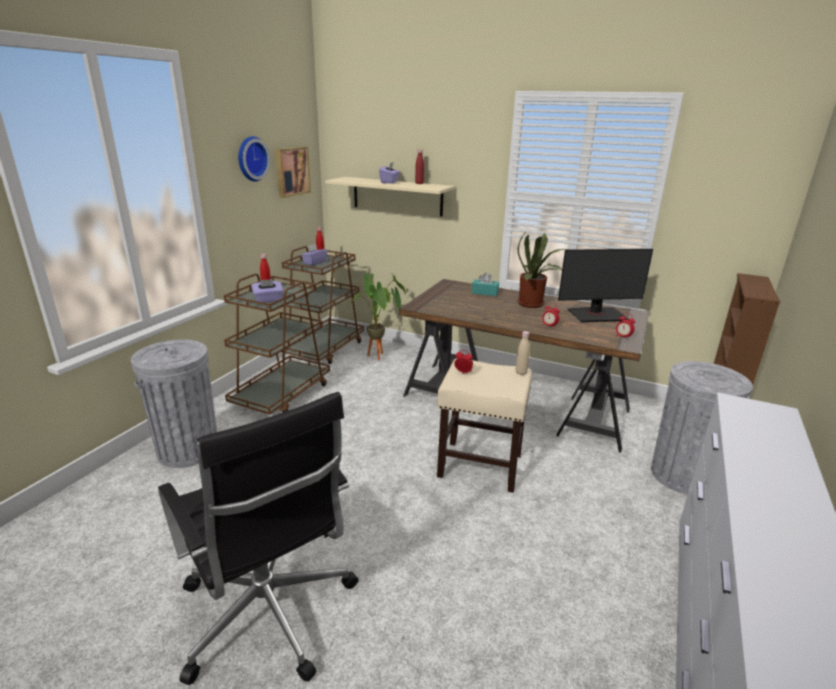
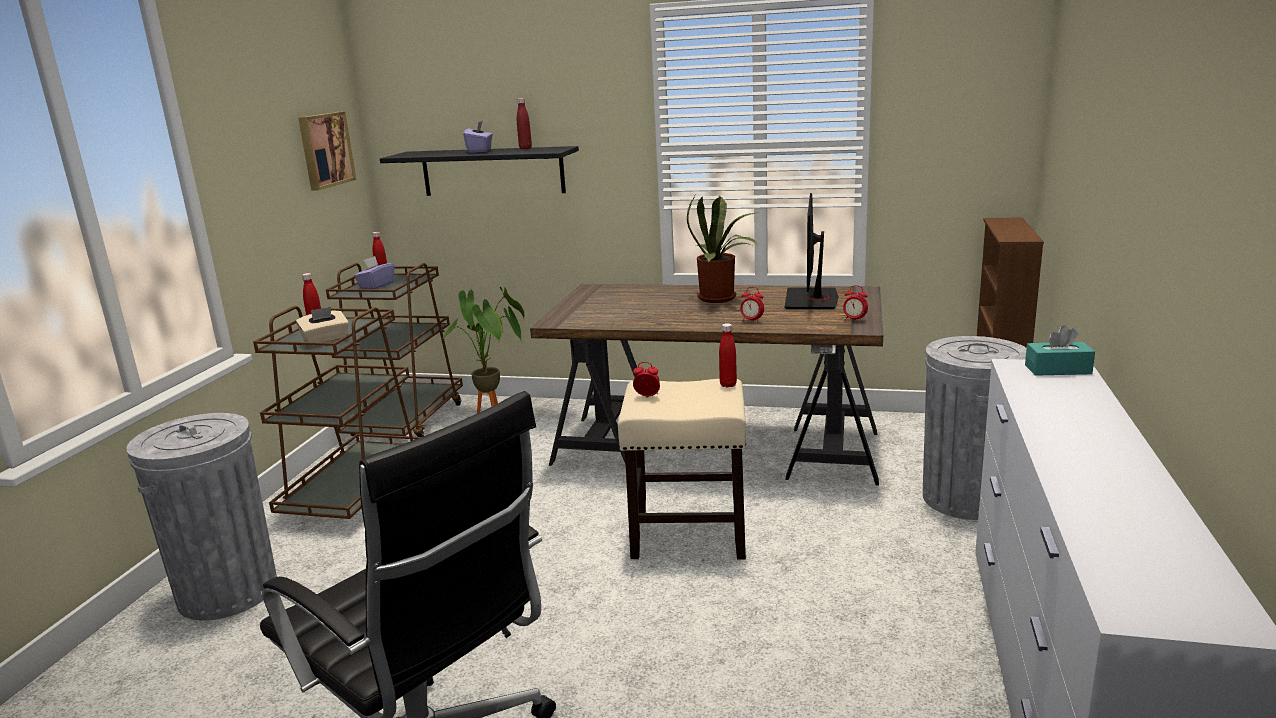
camera: 10 degrees left, 5 degrees down
wall clock [238,136,270,182] -> none
purple tissue box [251,279,283,303] -> beige tissue box [296,307,349,346]
beige shelf [325,177,455,217] -> black shelf [380,146,579,196]
turquoise tissue box [472,272,499,296] -> turquoise tissue box moved to [1025,325,1095,376]
beige bottle [516,331,530,375] -> red bottle [719,323,737,388]
monitor [558,249,653,322] -> monitor turned 120 degrees clockwise [785,193,839,309]

